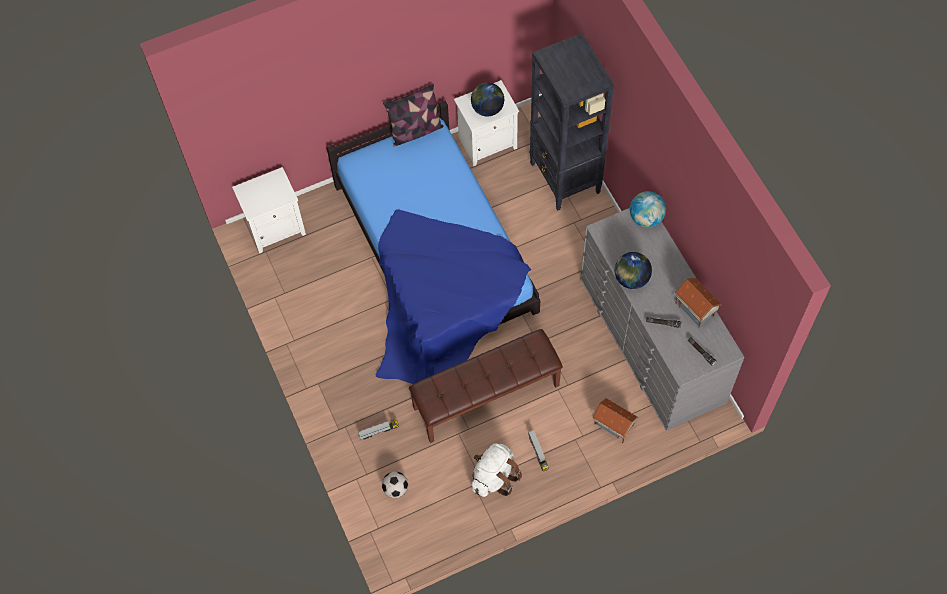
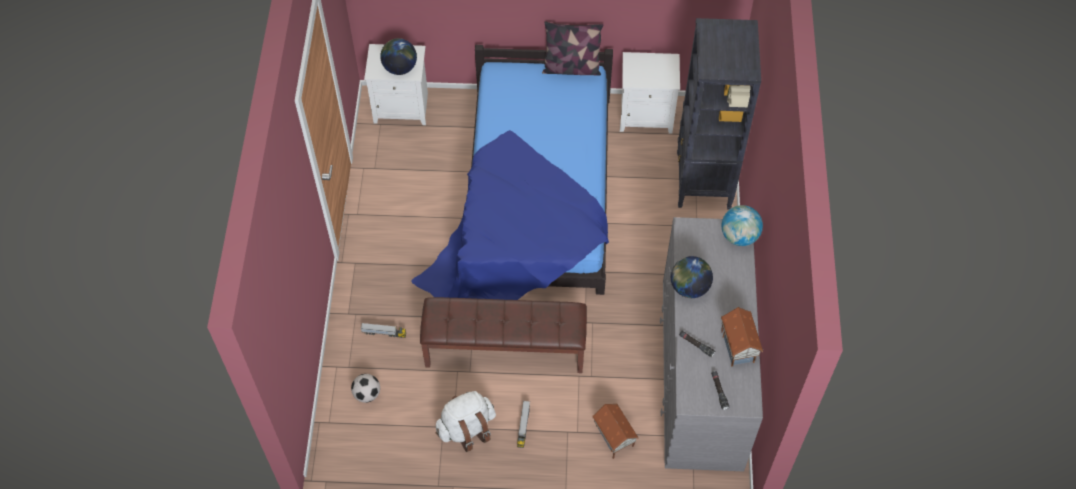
camera: 25 degrees right, 5 degrees down
globe [471,83,504,117] -> globe moved to [380,38,417,75]

